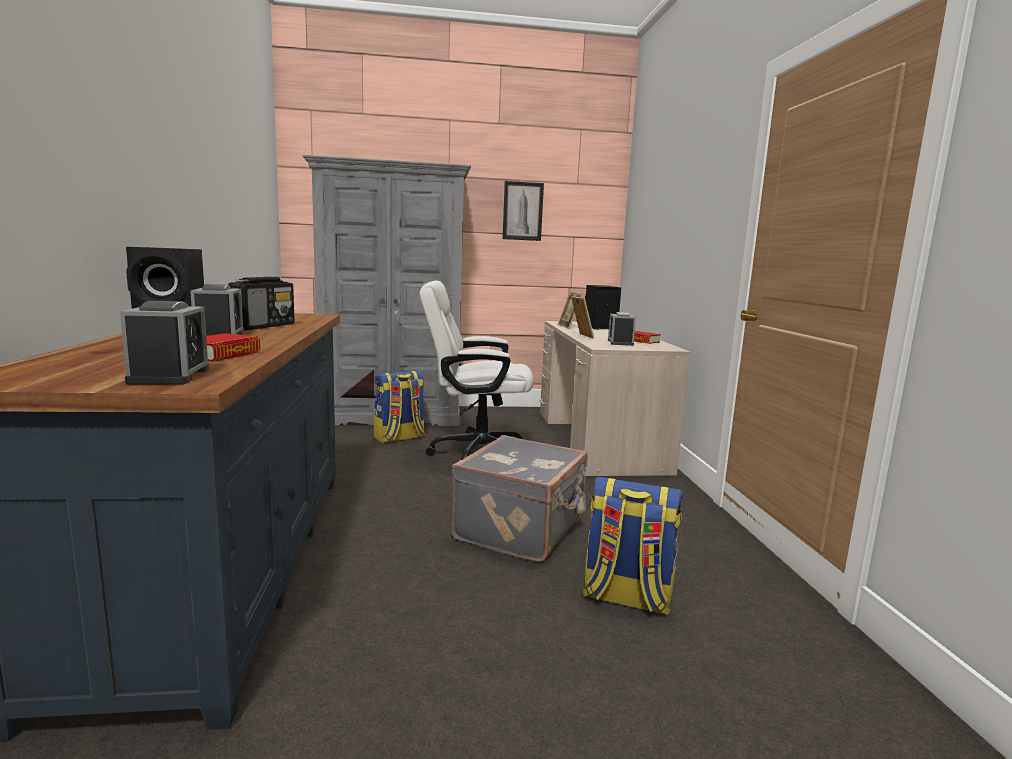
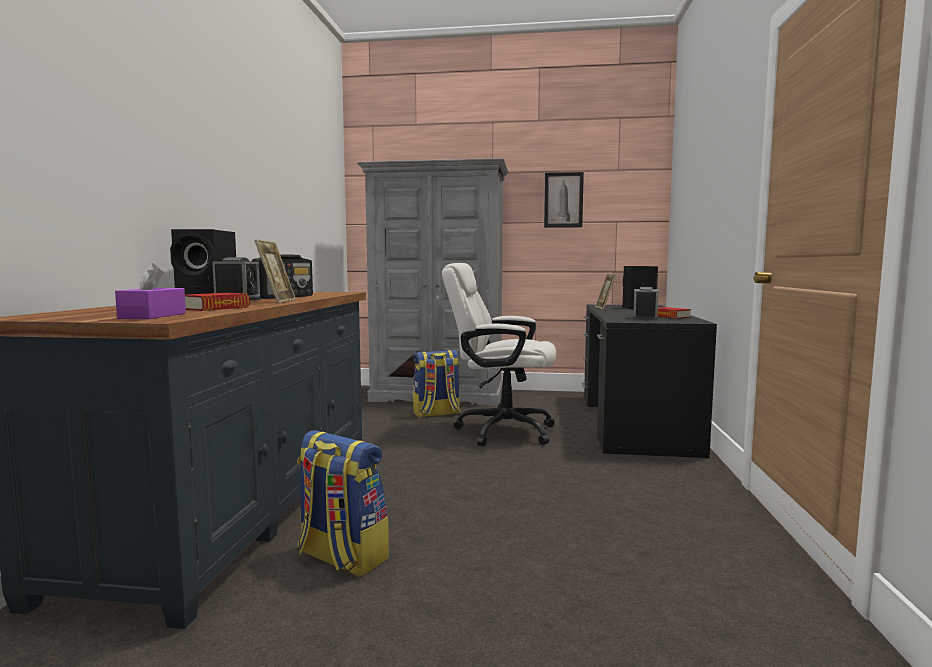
camera: 15 degrees right, 5 degrees down
alarm clock [120,301,209,384] -> purple tissue box [115,263,186,319]
grey suitcase [451,435,588,562] -> none
beige desk [539,321,691,476] -> black desk [582,305,717,458]
picture frame [571,296,594,339] -> picture frame moved to [255,240,296,303]
backpack [582,477,683,615] -> backpack moved to [297,430,389,577]

